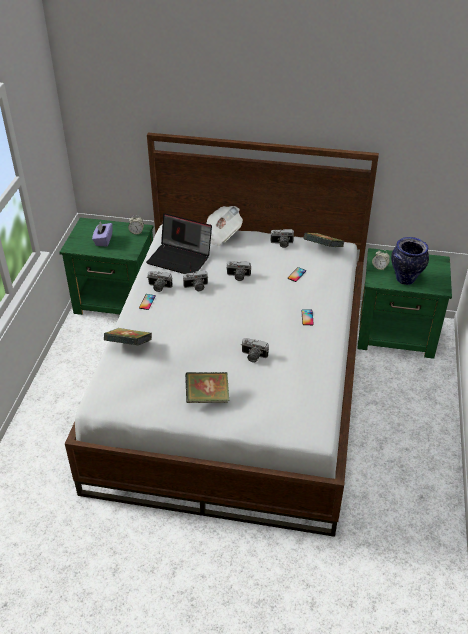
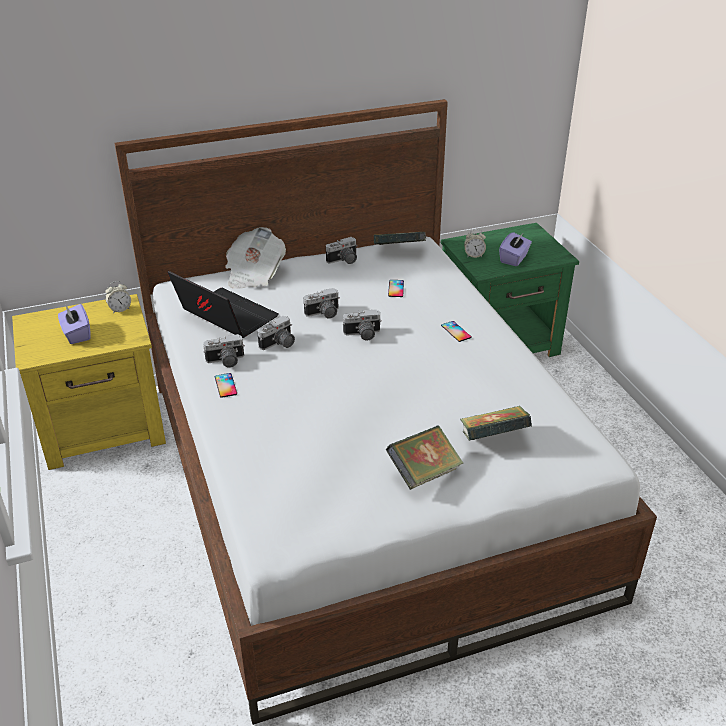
camera: 30 degrees left, 5 degrees down
green nightstand [59,218,154,315] -> yellow nightstand [12,294,166,470]
book [104,328,152,346] -> book moved to [460,406,532,441]
laptop [146,213,212,274] -> laptop turned 135 degrees counterclockwise [168,271,279,338]
camera [241,338,269,363] -> camera moved to [343,309,382,341]
vase [391,237,429,285] -> purple tissue box [499,232,532,266]

